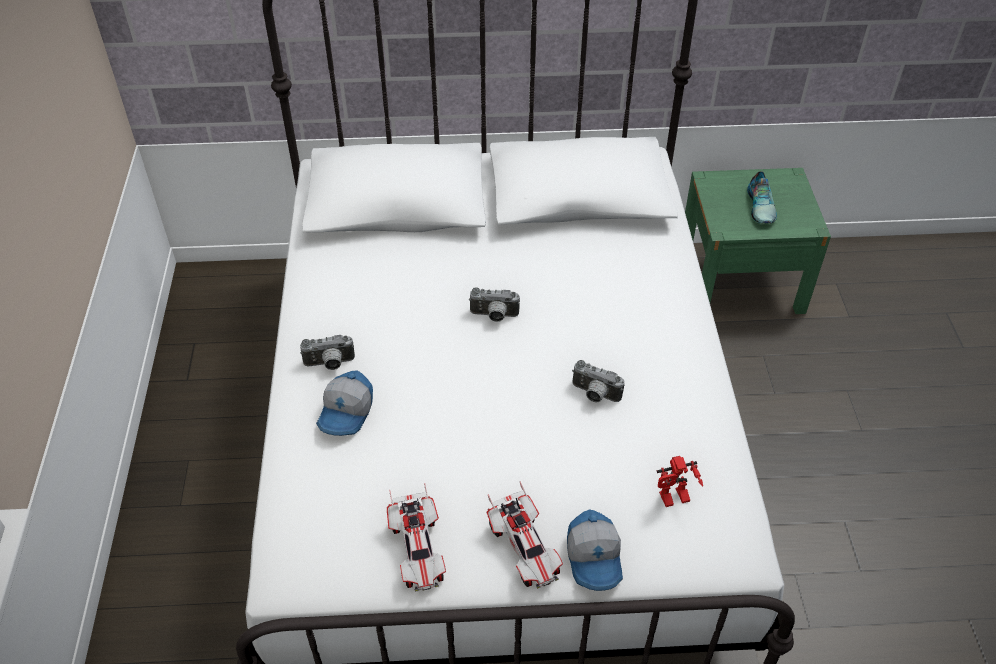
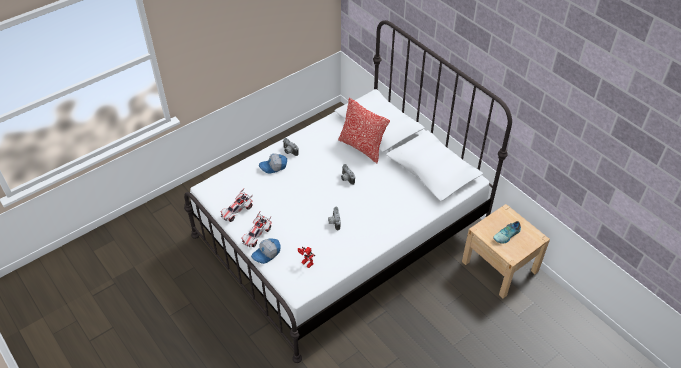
camera: 55 degrees right, 0 degrees up
green nightstand [685,168,831,314] -> beige nightstand [462,204,550,298]
none -> pillow [338,98,390,163]

